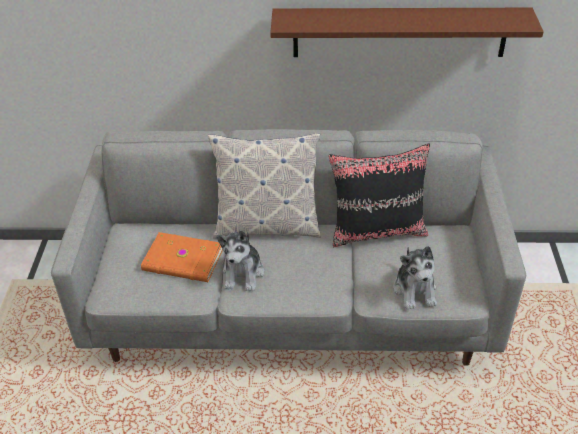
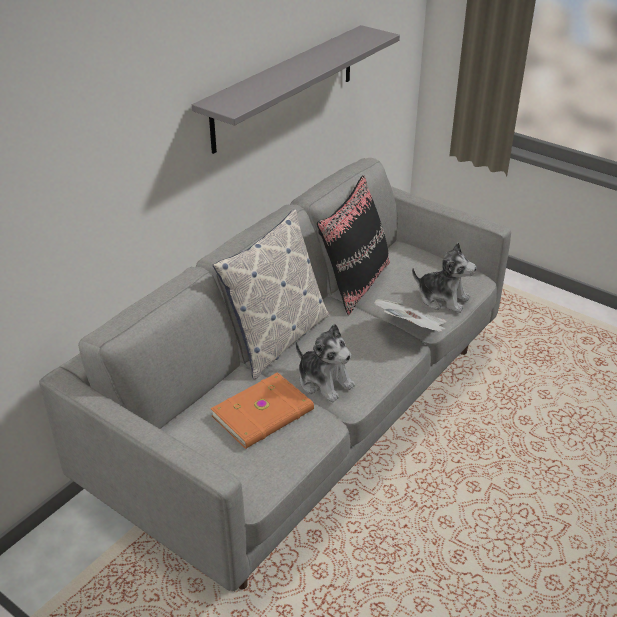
camera: 55 degrees left, 5 degrees down
brown shelf [270,8,544,57] -> grey shelf [192,25,400,154]
none -> newspaper [375,299,446,332]

